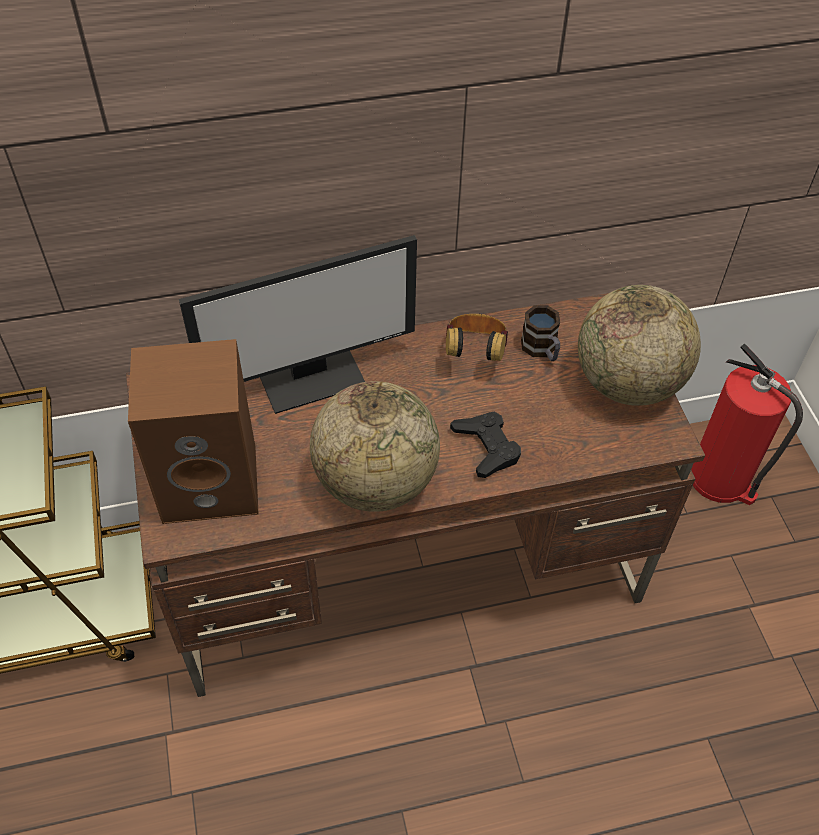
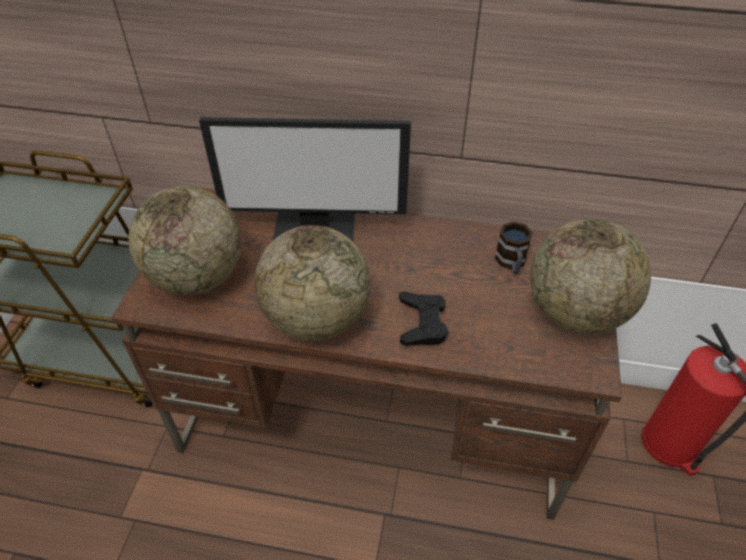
camera: 25 degrees right, 5 degrees down
brown speaker [128,339,259,524] -> globe [128,186,241,295]
headphones [446,314,508,361] -> none

